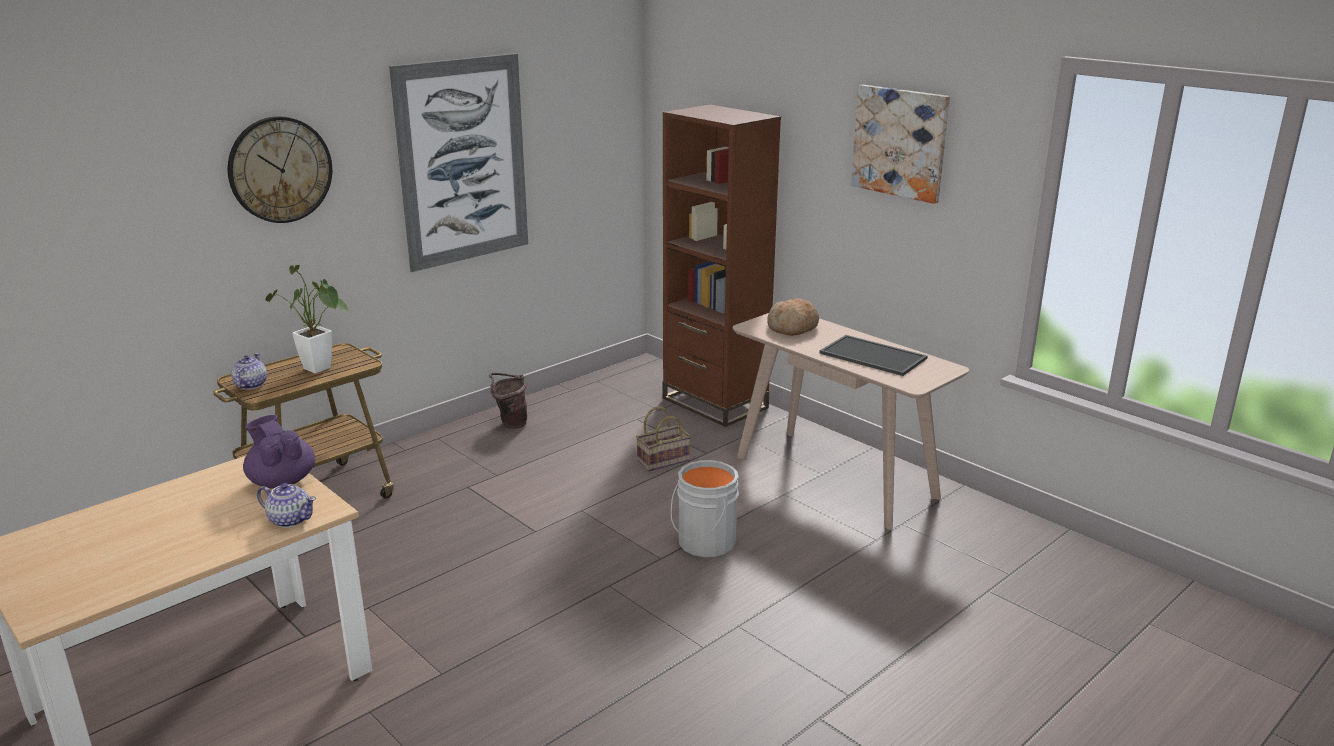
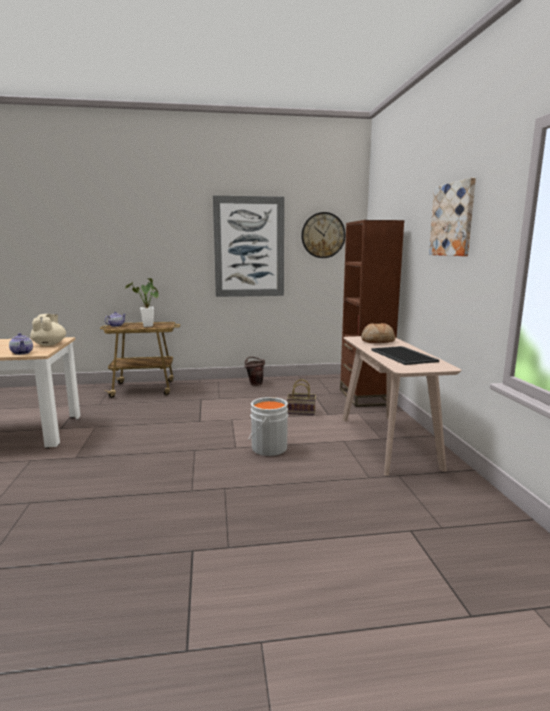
camera: 35 degrees right, 10 degrees down
wall clock [228,116,332,223] -> wall clock moved to [301,212,346,258]
purple teapot [243,415,315,489] -> beige teapot [30,314,66,346]

